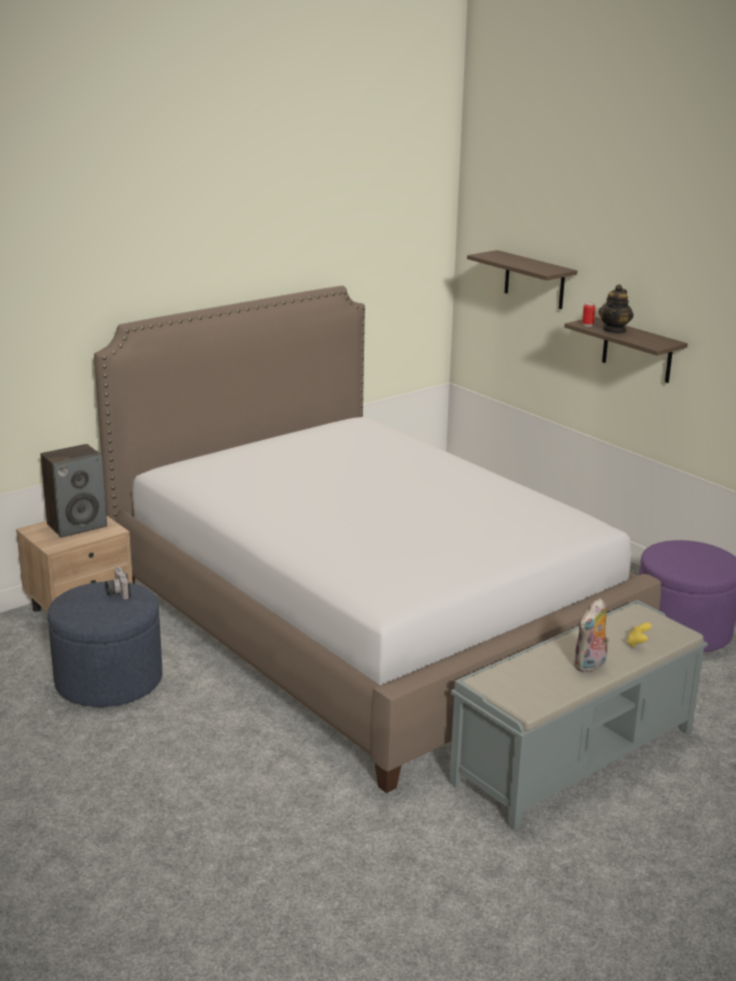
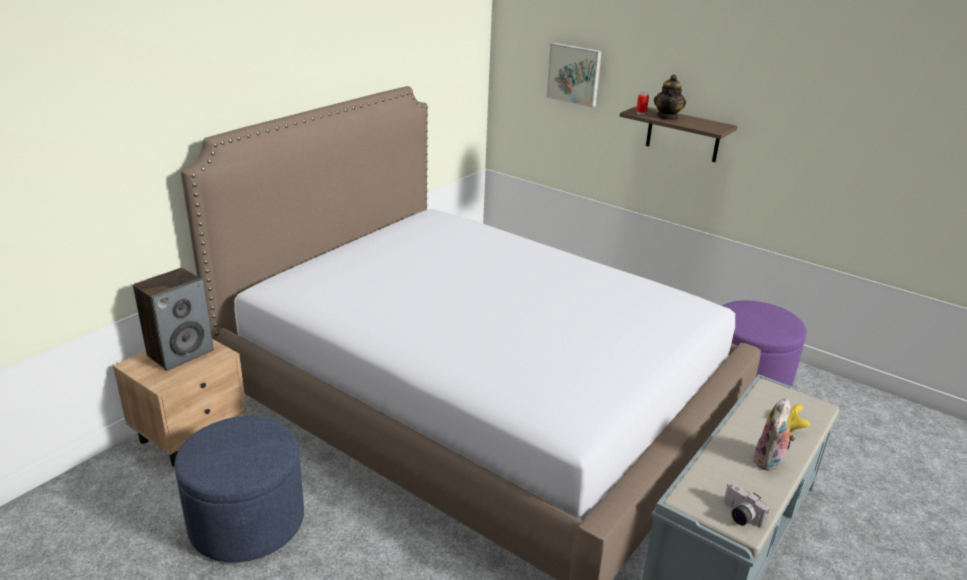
camera: 15 degrees left, 5 degrees up
camera [105,567,131,599] -> camera moved to [724,482,769,528]
shelf [467,250,577,309] -> picture [546,43,602,108]

